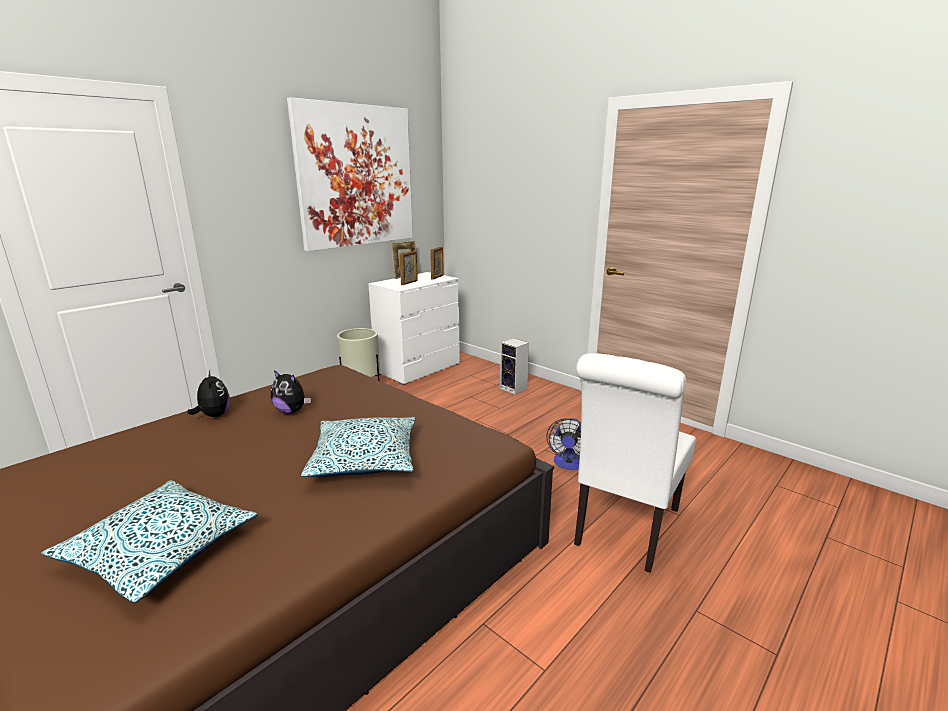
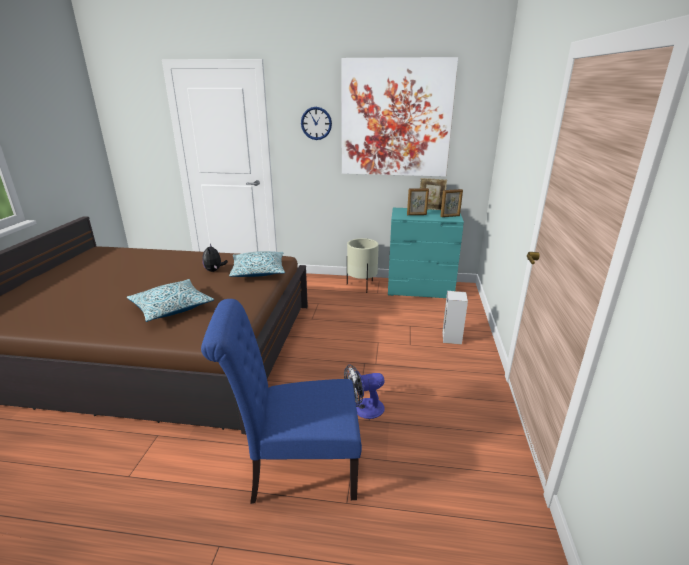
camera: 55 degrees right, 5 degrees up
pillow [41,481,258,603] -> pillow moved to [229,251,285,277]
plush toy [187,371,230,417] -> none
white dresser [368,272,460,385] -> turquoise dresser [388,208,464,298]
white chair [574,353,696,573] -> blue chair [201,299,362,504]
none -> wall clock [301,107,332,140]

